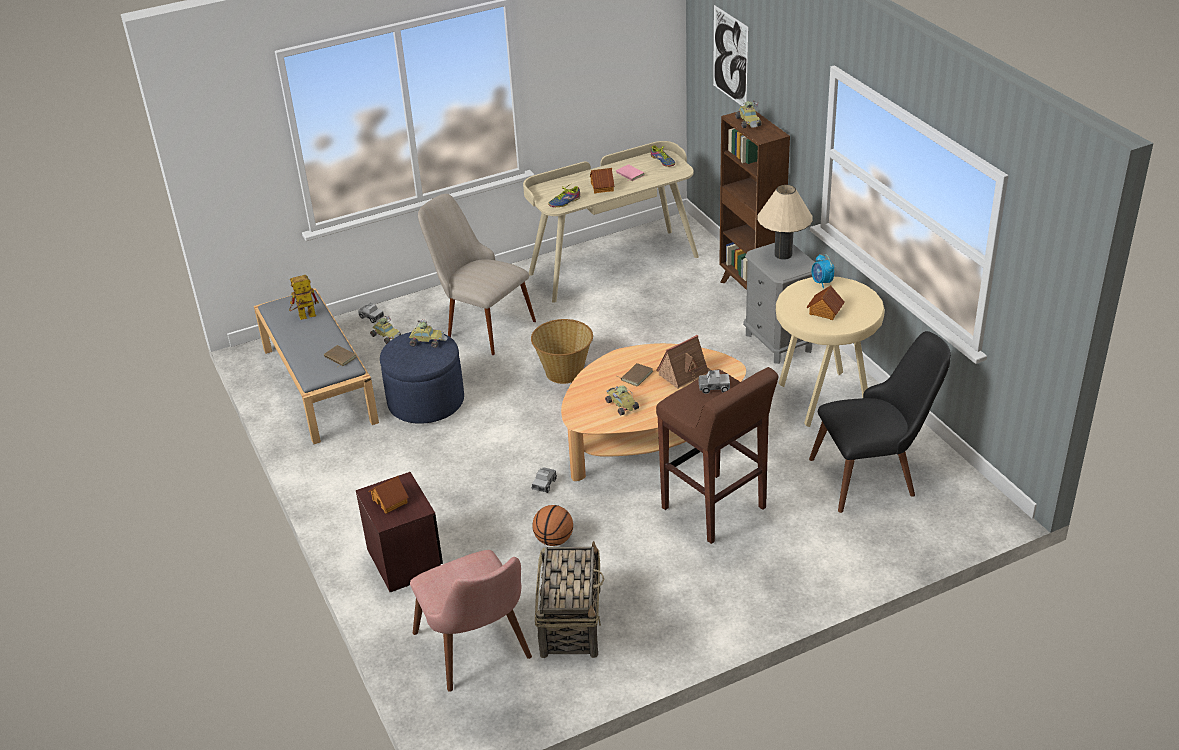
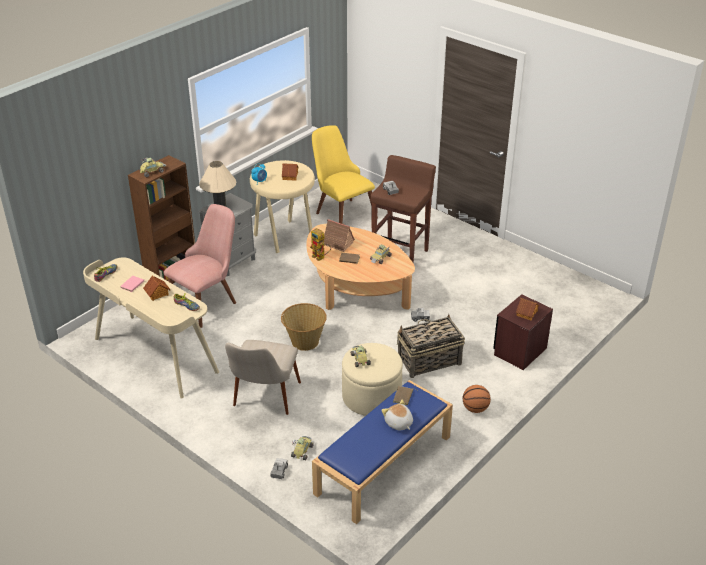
camera: 115 degrees left, 0 degrees up
grey bench [254,288,379,444] -> blue bench [312,380,453,524]
toy robot [289,275,319,320] -> toy robot moved to [310,228,331,261]
blue ottoman [380,332,464,424] -> beige ottoman [342,343,403,416]
pink chair [410,550,532,692] -> pink chair moved to [164,204,236,328]
basketball [532,505,573,546] -> basketball moved to [463,385,491,413]
basket [535,541,604,658] -> basket moved to [397,314,465,378]
picture [713,5,749,106] -> none
black chair [809,331,951,513] -> yellow chair [312,125,378,224]
none -> plush toy [382,400,413,431]

